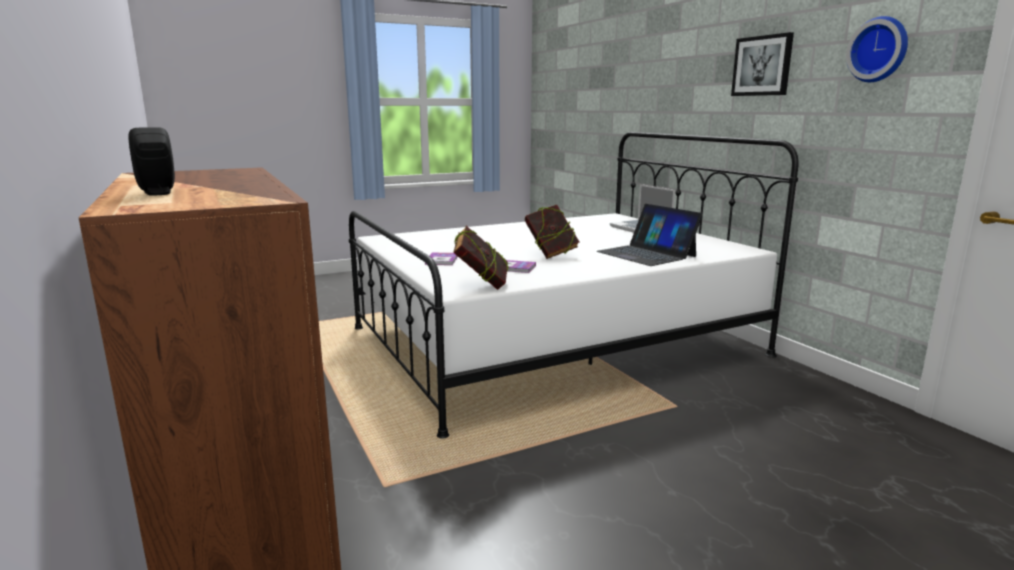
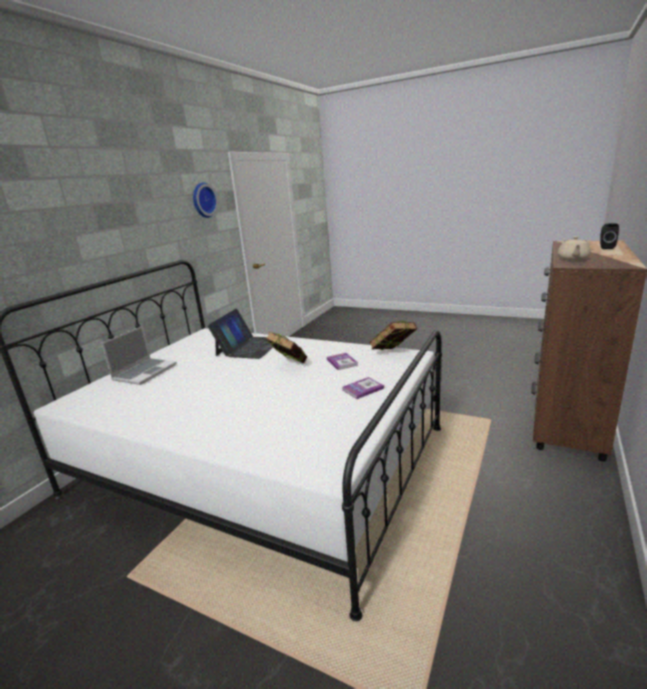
camera: 125 degrees left, 5 degrees up
picture [731,32,794,96] -> none
none -> beige teapot [558,236,591,261]

